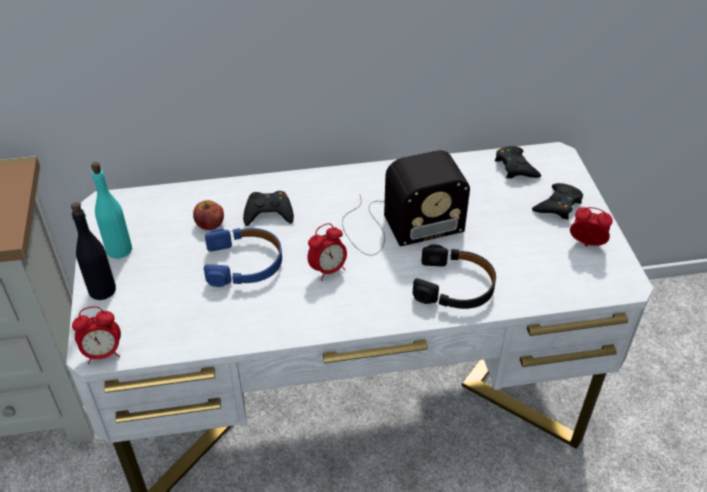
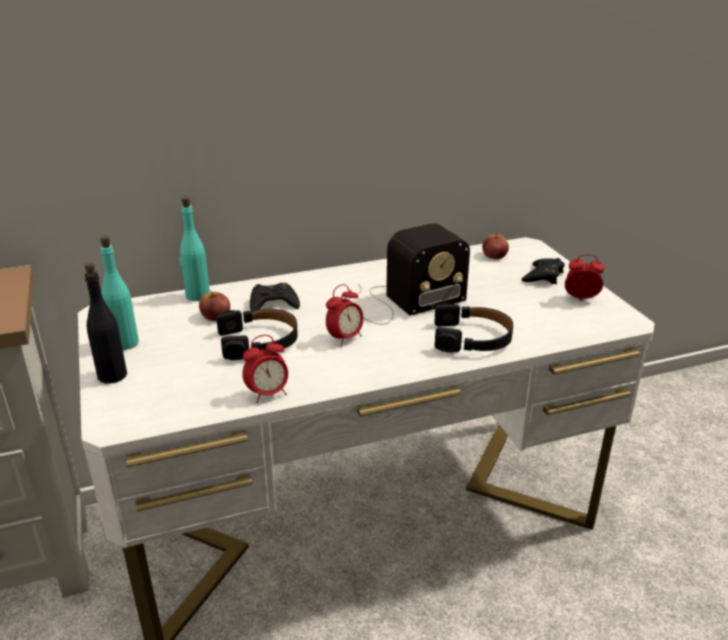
camera: 10 degrees left, 15 degrees down
alarm clock [72,306,121,364] -> alarm clock moved to [242,335,288,403]
blue headphones [204,228,282,287] -> black headphones [216,309,298,360]
black game controller [495,146,541,179] -> apple [482,232,509,259]
none -> turquoise bottle [180,197,210,301]

